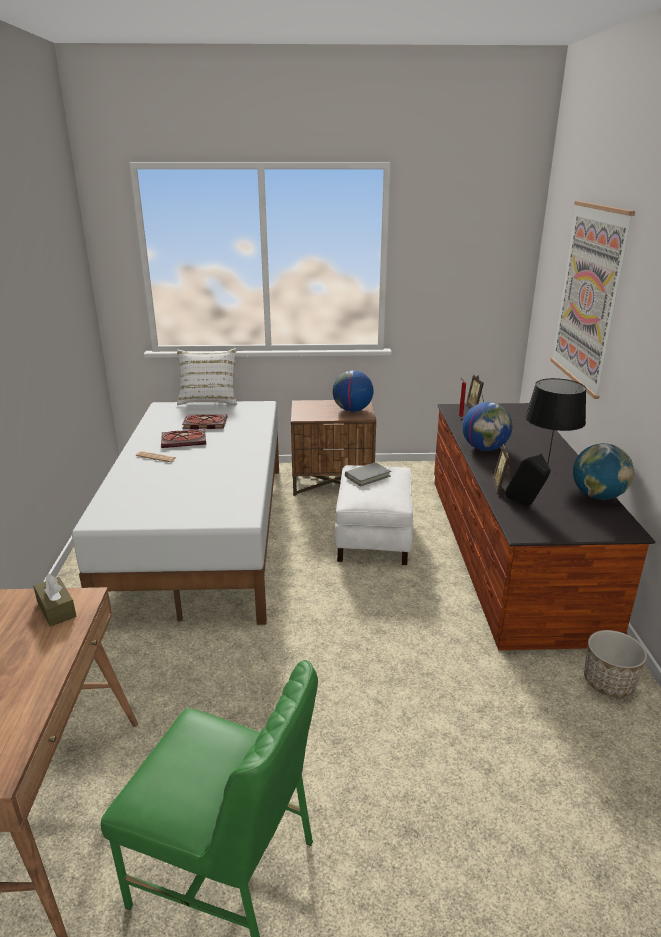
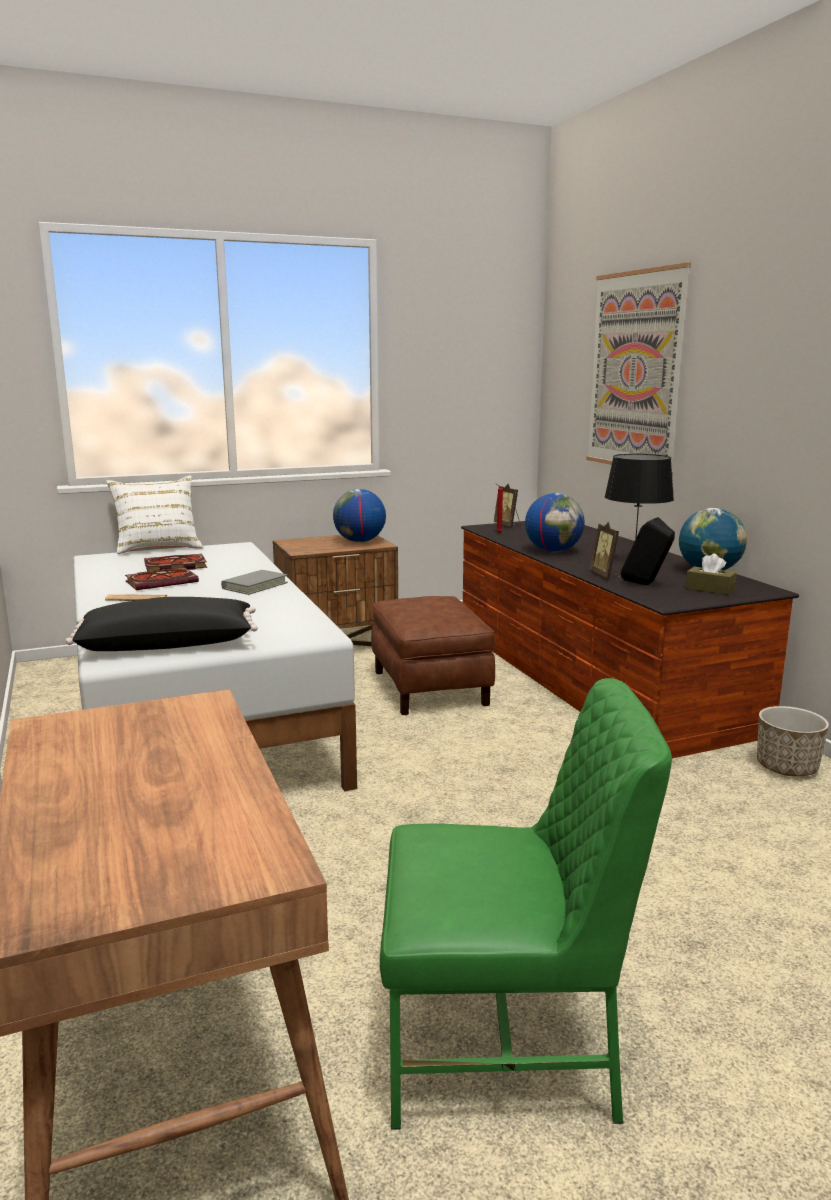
camera: 20 degrees left, 10 degrees down
brown tissue box [33,574,77,627] -> brown tissue box moved to [686,554,737,595]
white ottoman [335,465,413,565] -> brown ottoman [371,596,495,715]
grey book [345,462,391,487] -> grey book moved to [221,570,288,595]
none -> black pillow [65,597,258,651]

